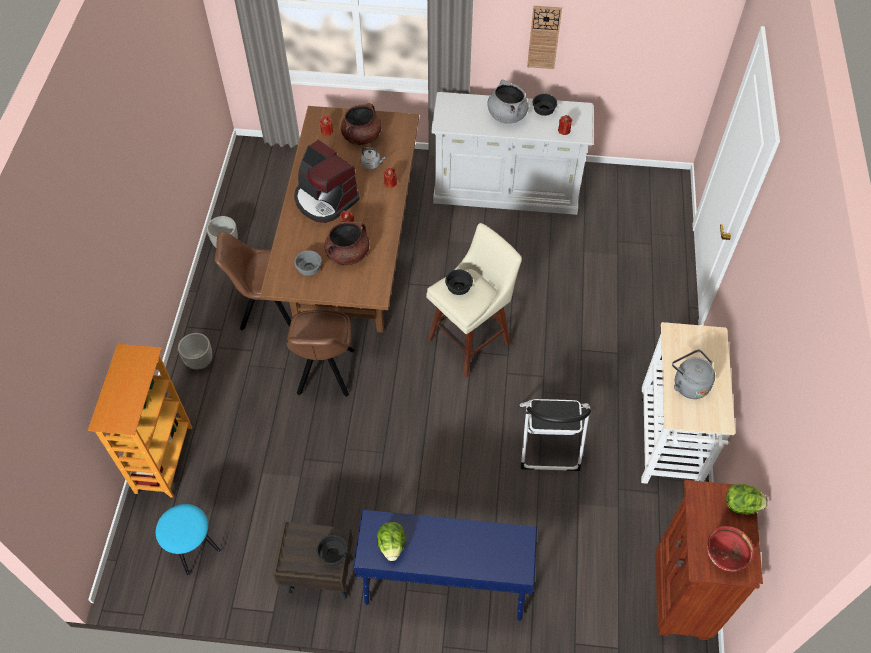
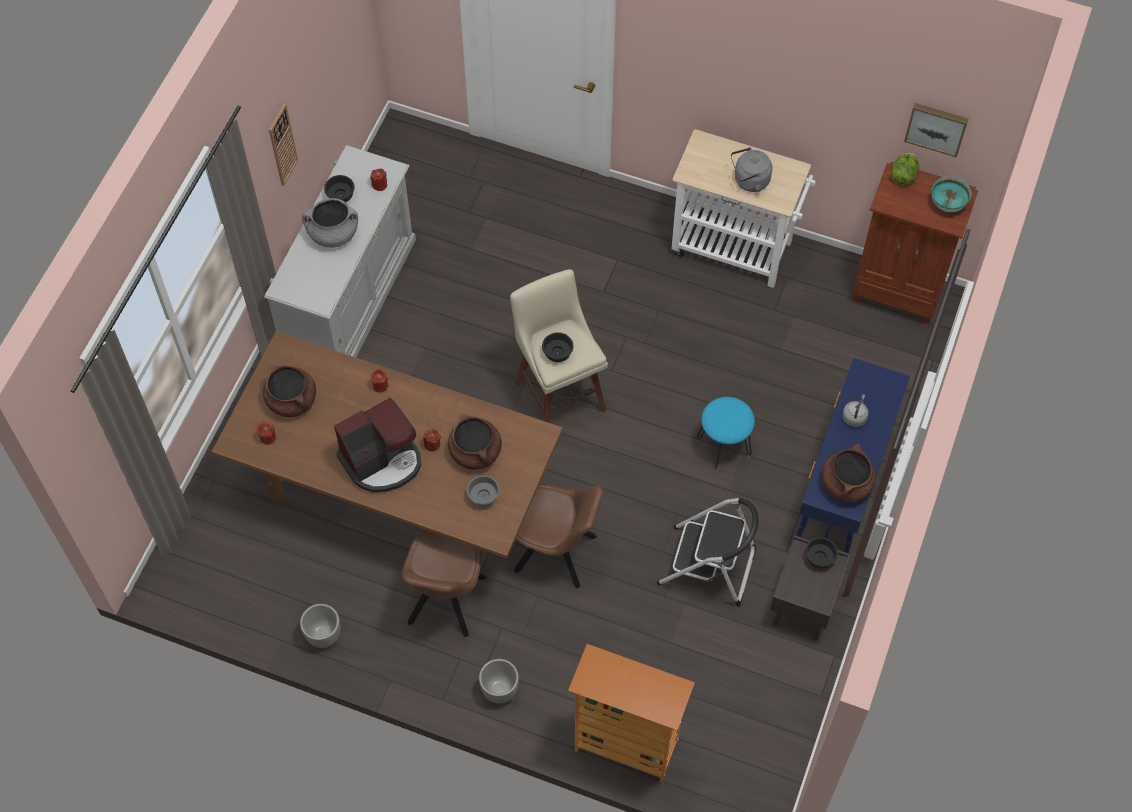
camera: 75 degrees left, 5 degrees up
turquoise stool [156,504,221,576] -> turquoise stool moved to [697,397,755,471]
grey kettle [360,147,385,169] -> grey kettle moved to [842,394,869,427]
lettuce [377,522,405,561] -> brown cooking pot [822,443,875,502]
step ladder [519,399,591,471] -> step ladder moved to [657,498,758,607]
red bowl [707,526,754,572] -> turquoise bowl [932,176,972,212]
none -> picture [904,103,968,158]

